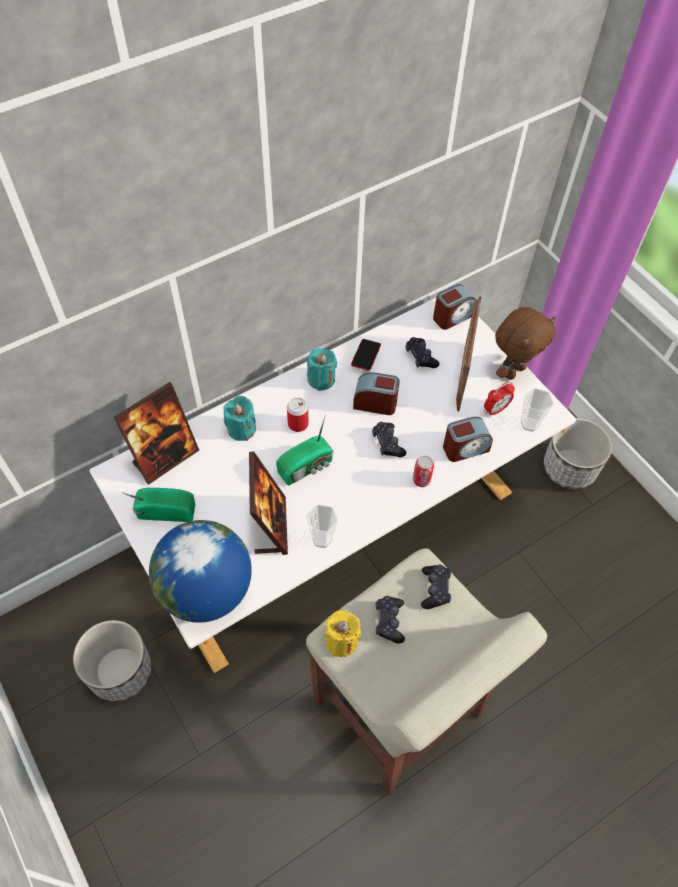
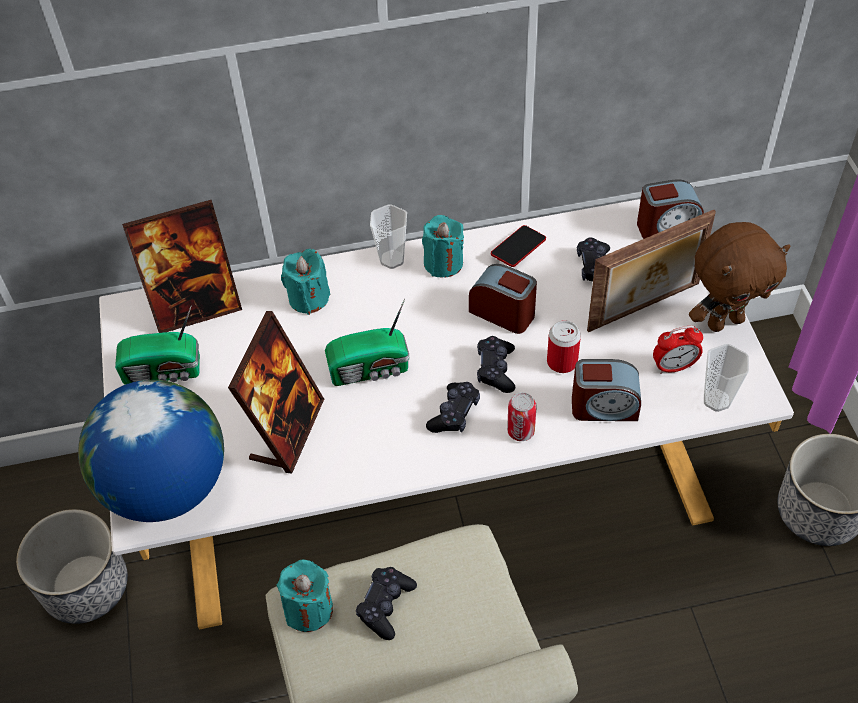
camera: 25 degrees right, 5 degrees down
radio [121,488,195,522] -> radio turned 150 degrees clockwise [115,305,200,385]
can [287,397,309,432] -> can moved to [547,320,581,373]
cup [306,504,338,548] -> cup moved to [370,204,407,269]
yellow candle [325,610,361,657] -> turquoise candle [276,559,333,632]
black game controller [421,565,451,609] -> black game controller moved to [426,382,480,433]
picture frame [456,296,481,411] -> picture frame turned 150 degrees counterclockwise [587,210,716,332]

